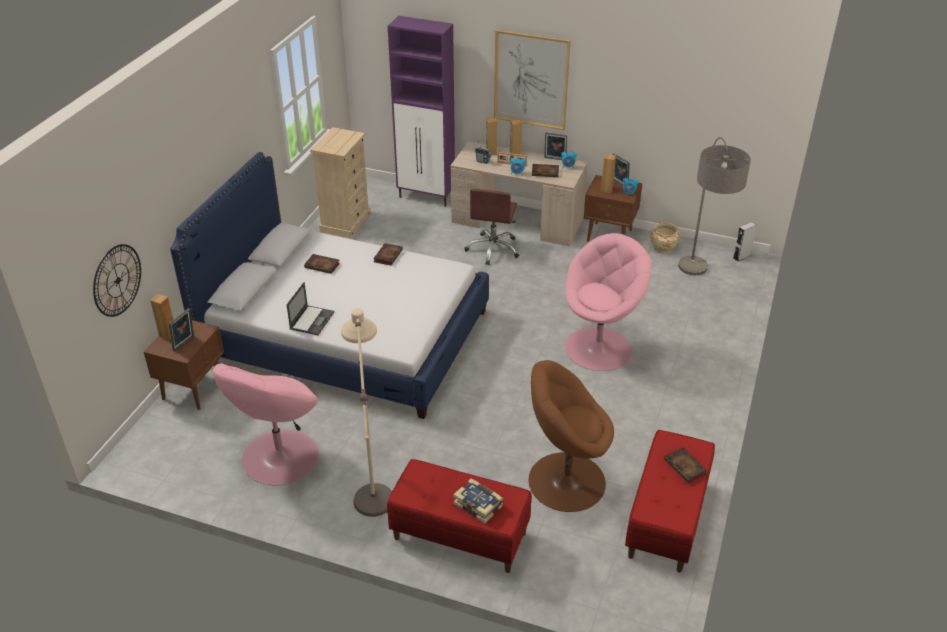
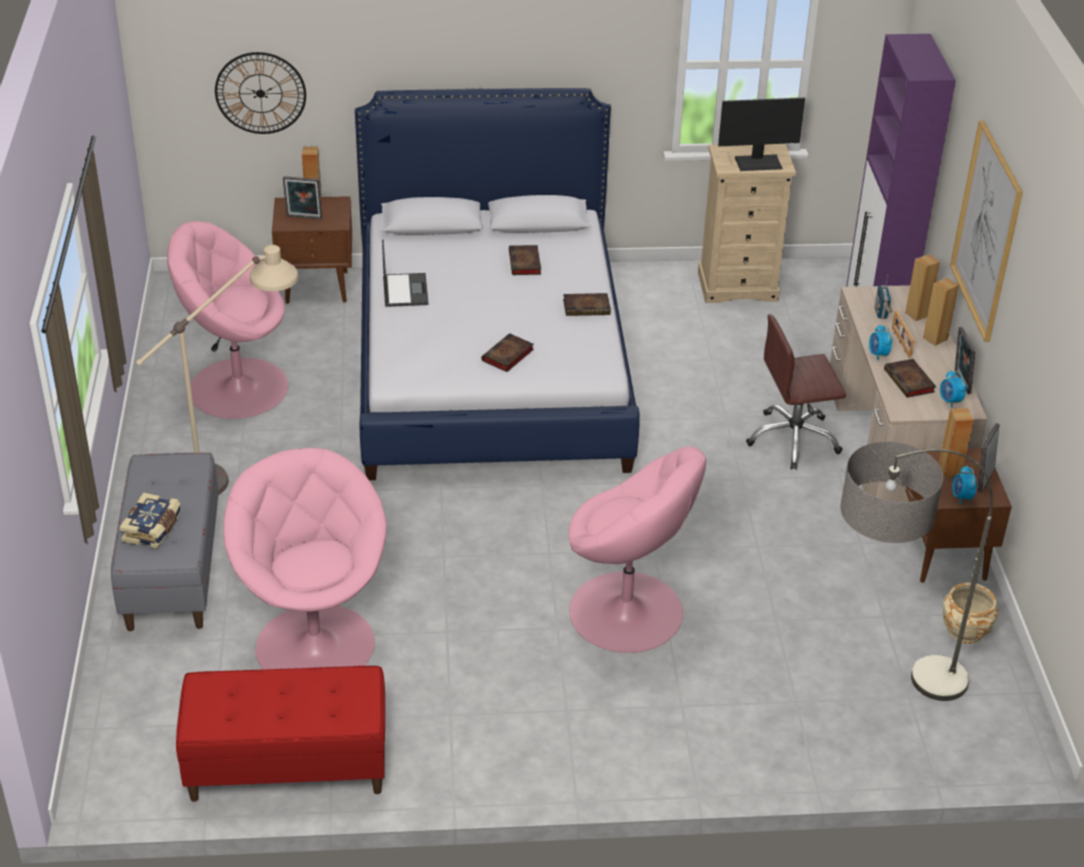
camera: 65 degrees right, 0 degrees up
laptop [287,282,334,335] -> laptop turned 90 degrees counterclockwise [382,240,429,307]
red bench [387,459,532,573] -> grey bench [111,453,219,631]
brown armchair [529,360,614,512] -> pink armchair [223,448,387,670]
book [664,447,708,483] -> book moved to [482,333,534,372]
grey speaker [733,222,757,262] -> none
none -> monitor [718,98,805,171]

